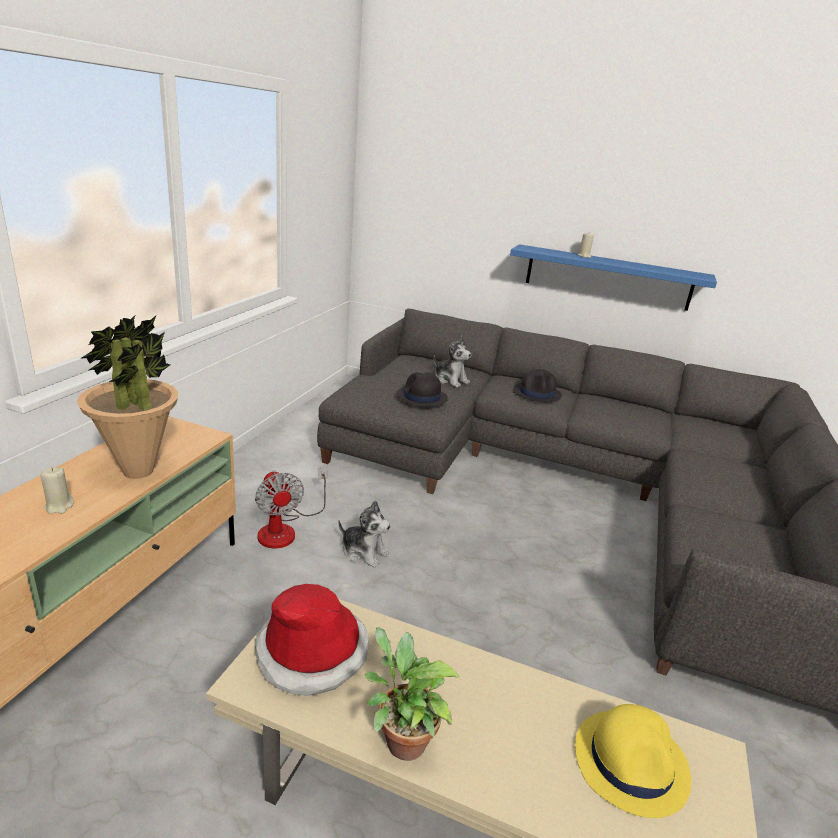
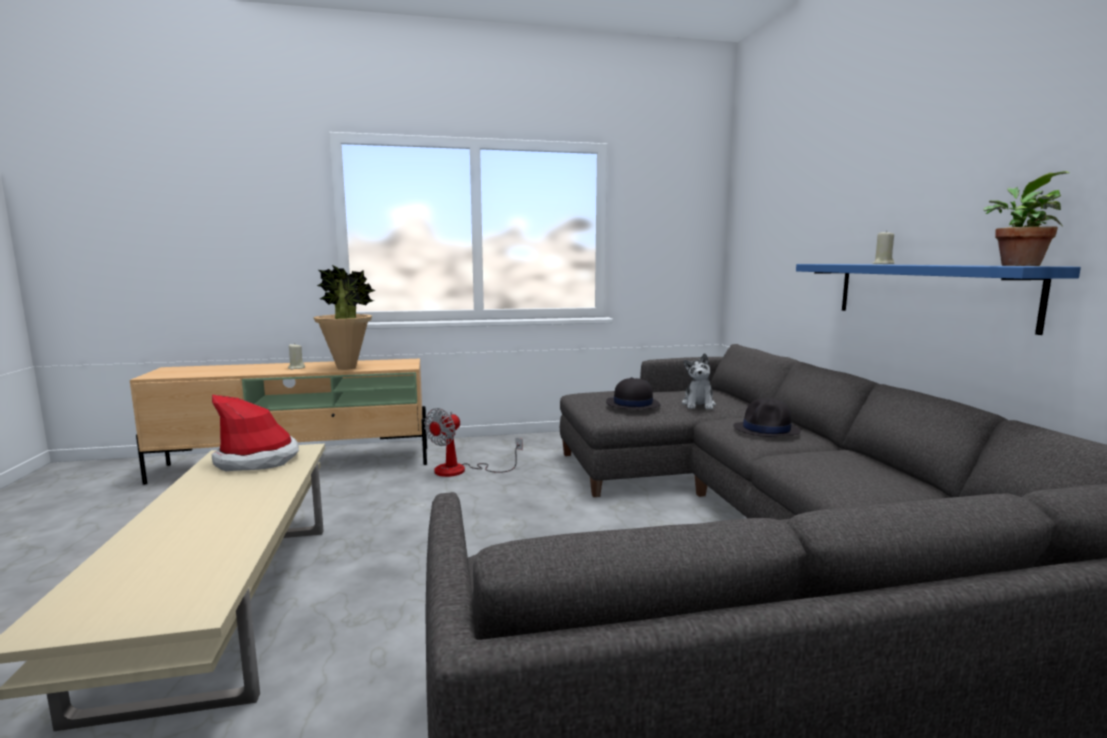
camera: 60 degrees right, 15 degrees down
plush toy [338,500,390,567] -> none
potted plant [365,627,460,761] -> potted plant moved to [983,171,1069,266]
yellow hat [575,704,691,818] -> none

